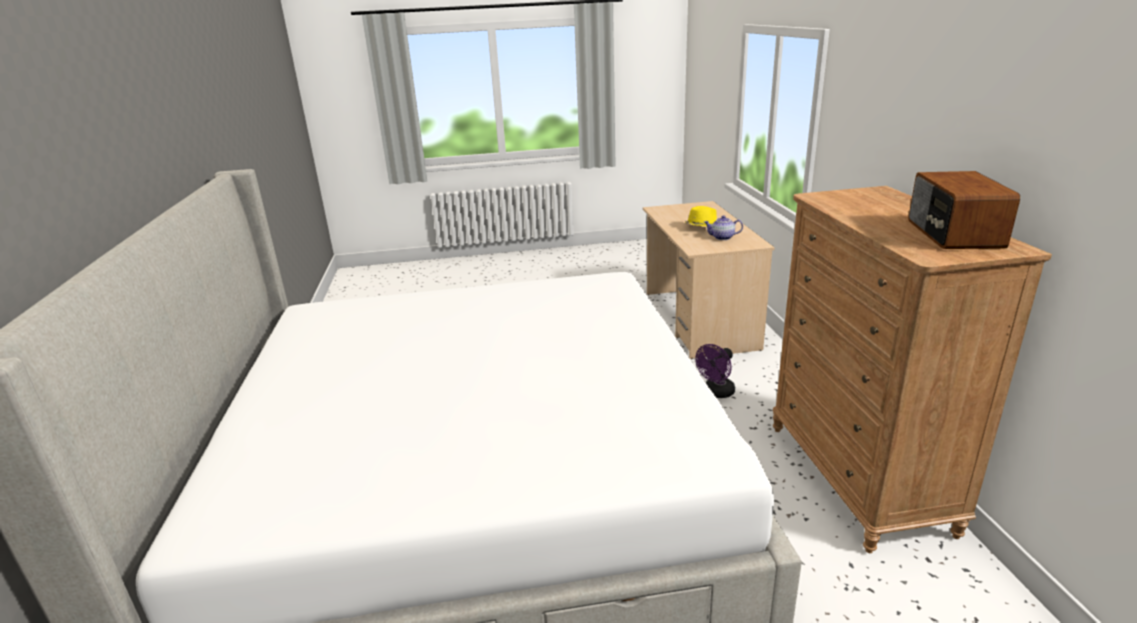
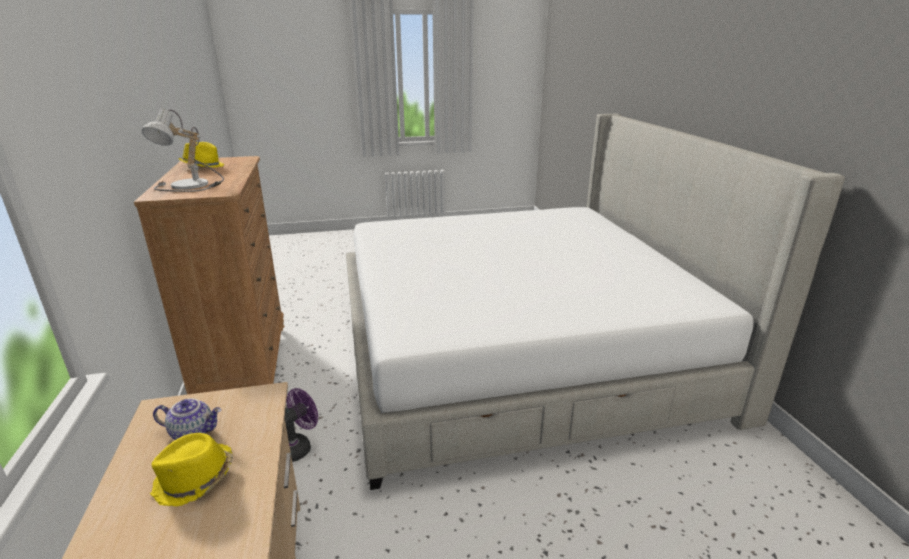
camera: 175 degrees right, 0 degrees up
radio [908,171,1020,249] -> yellow hat [179,142,224,168]
none -> table lamp [142,109,224,192]

